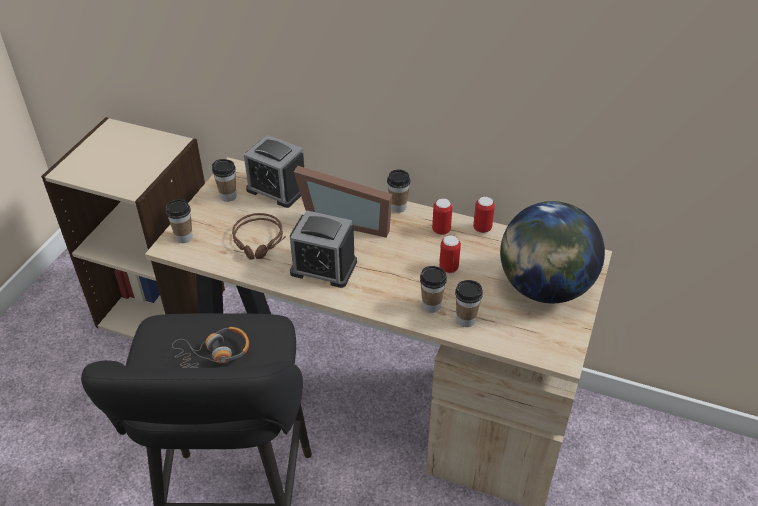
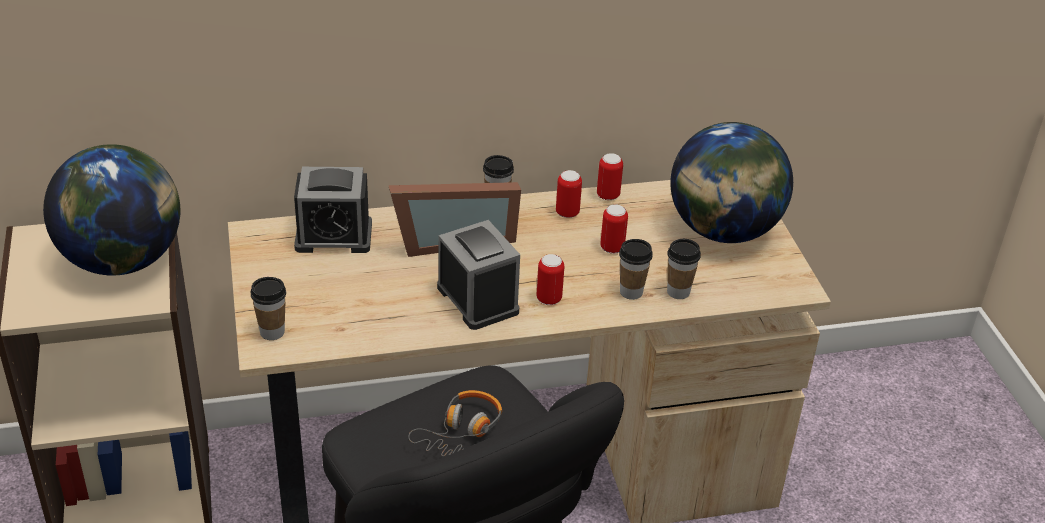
camera: 35 degrees left, 5 degrees down
cup [212,159,236,202] -> none
brown headphones [232,213,286,260] -> none
alarm clock [290,210,357,288] -> alarm clock turned 105 degrees counterclockwise [437,220,520,330]
none -> globe [43,144,181,276]
none -> can [536,254,564,305]

